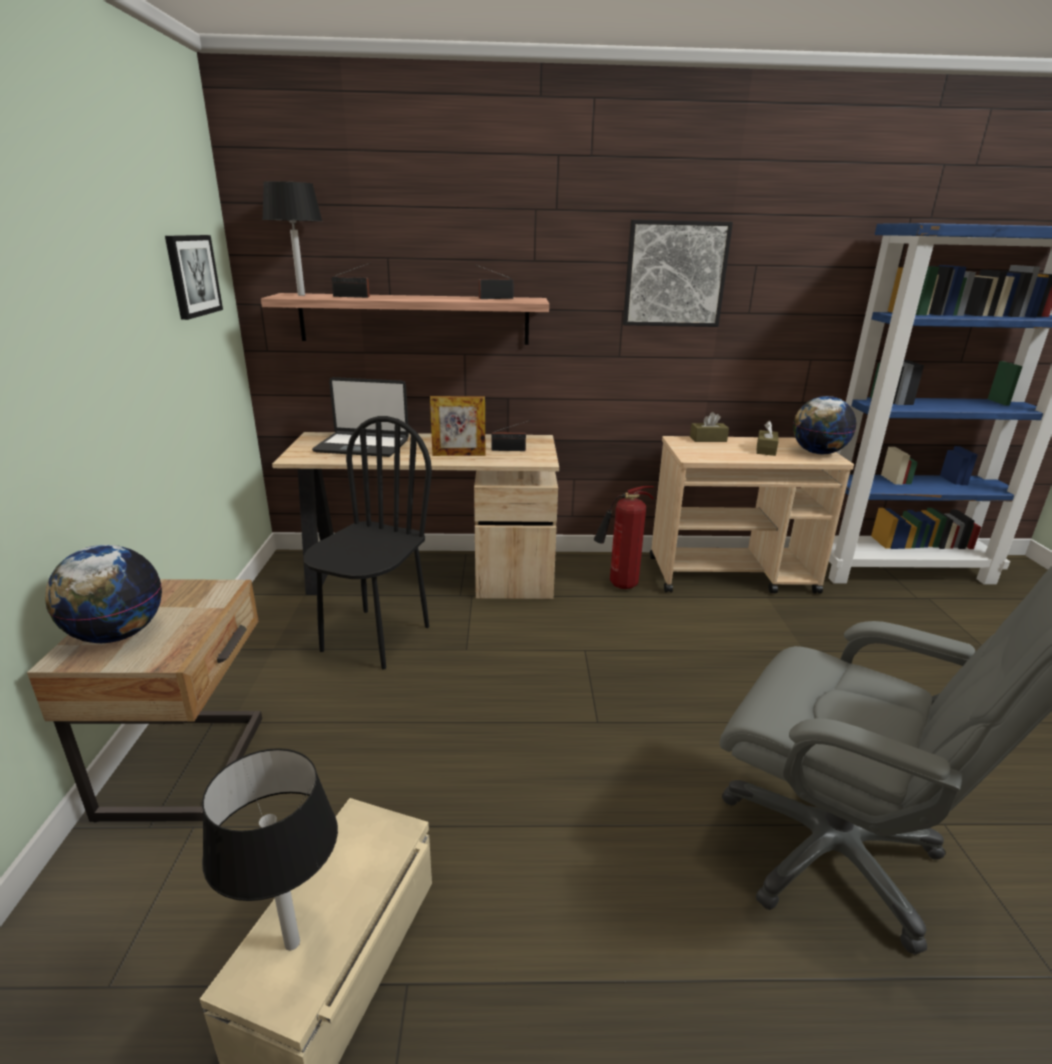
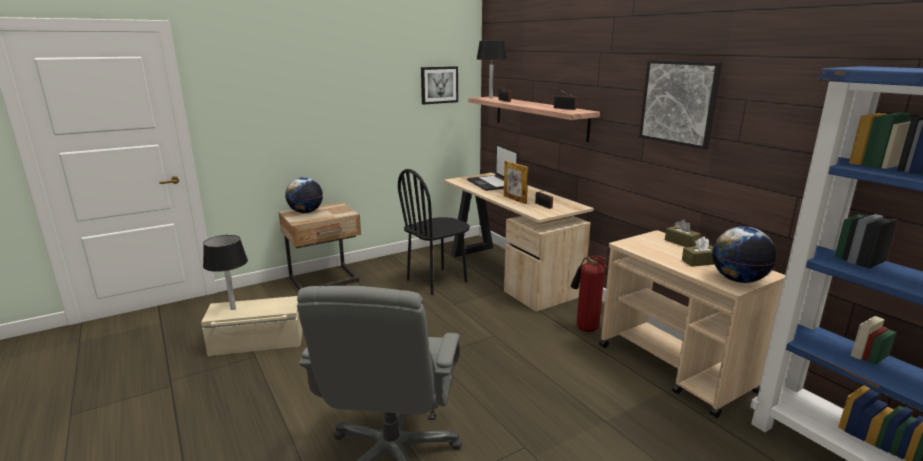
camera: 60 degrees right, 5 degrees down
black chair [304,416,432,669] -> black chair turned 150 degrees clockwise [398,169,470,295]

